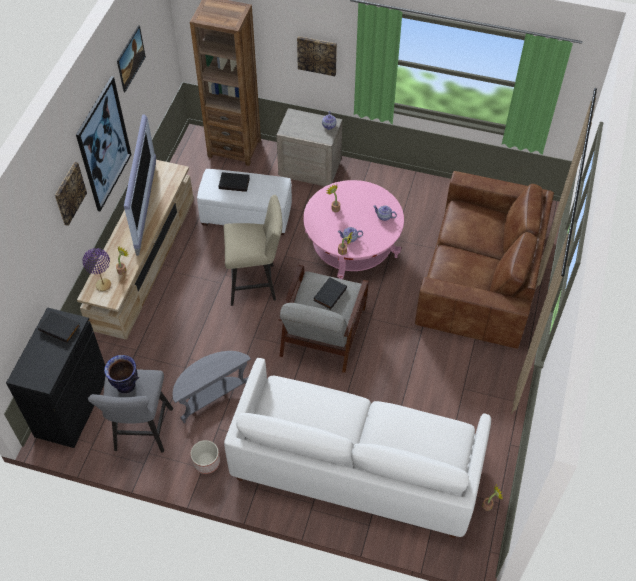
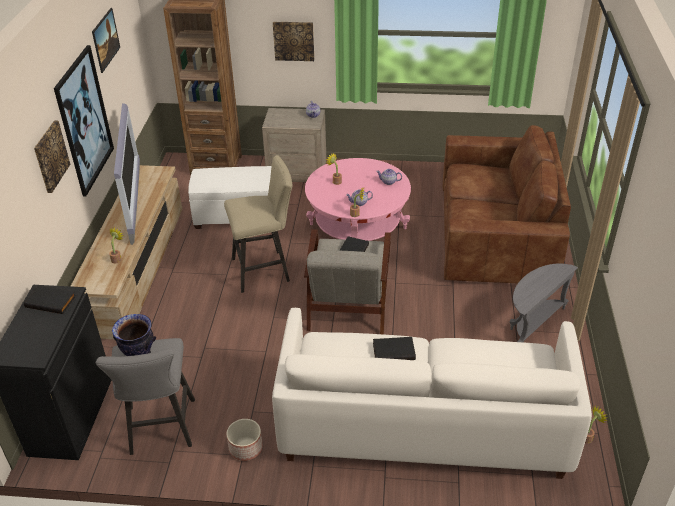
camera: 10 degrees left, 15 degrees down
purple table lamp [82,248,111,291] -> none
grey side table [173,351,251,423] -> grey side table moved to [510,264,578,342]
black book [219,172,250,192] -> black book moved to [373,337,416,360]

